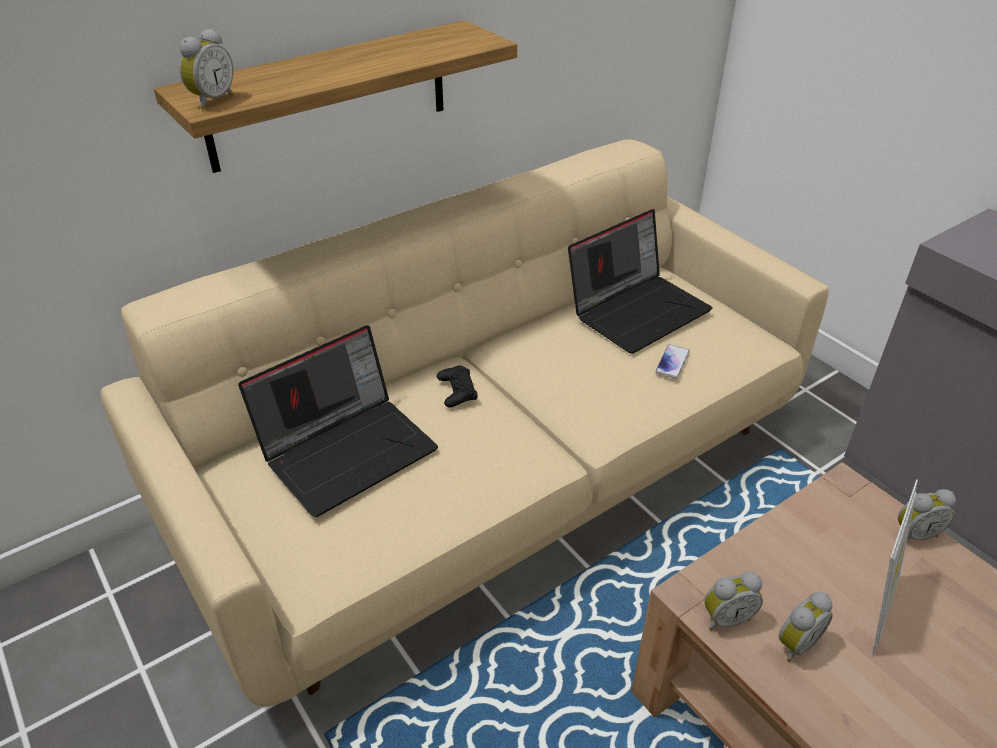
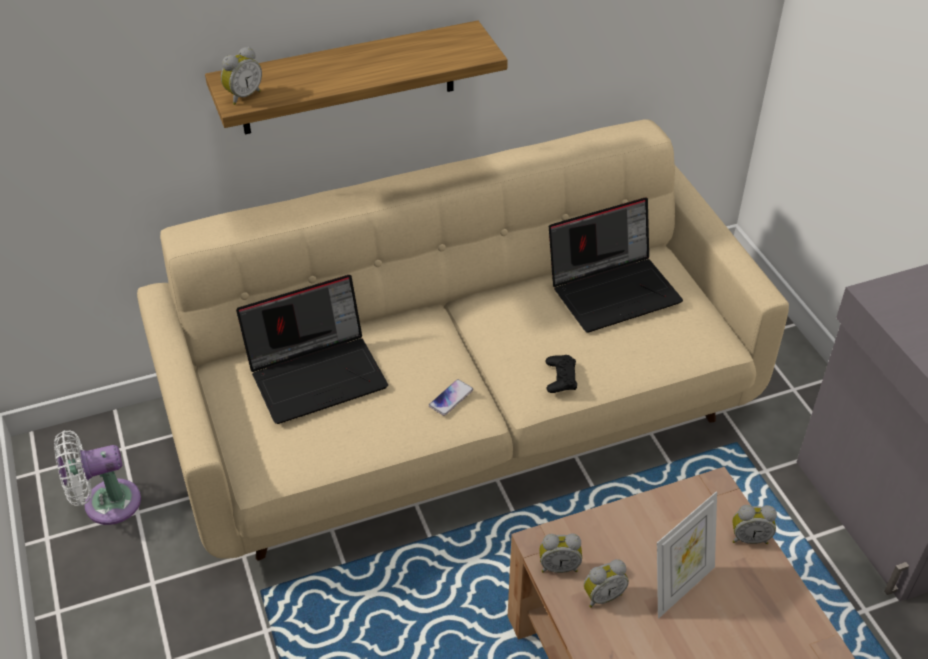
camera: 15 degrees right, 5 degrees up
black game controller [437,365,478,407] -> black game controller moved to [545,355,577,393]
phone [655,344,690,379] -> phone moved to [429,379,473,416]
none -> white fan [54,430,141,525]

